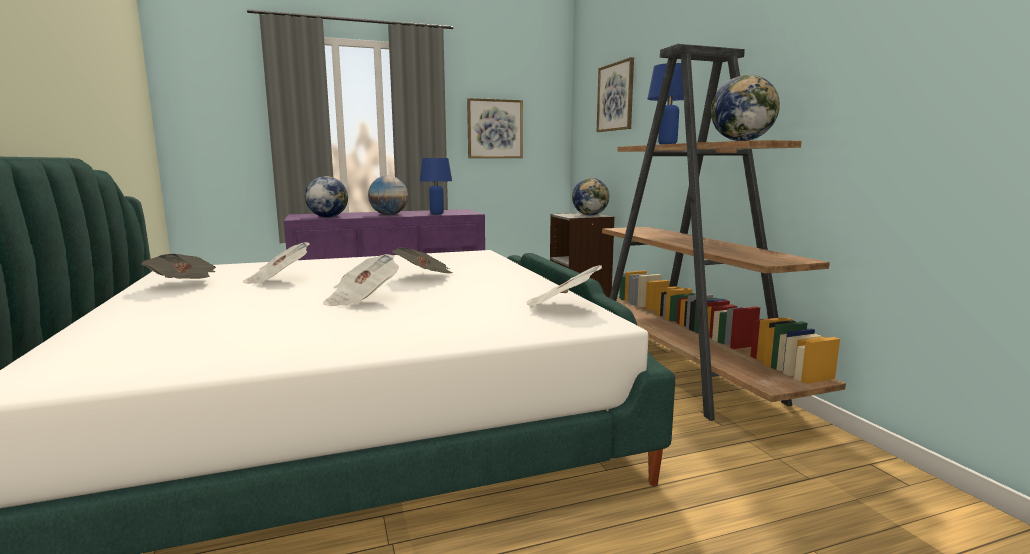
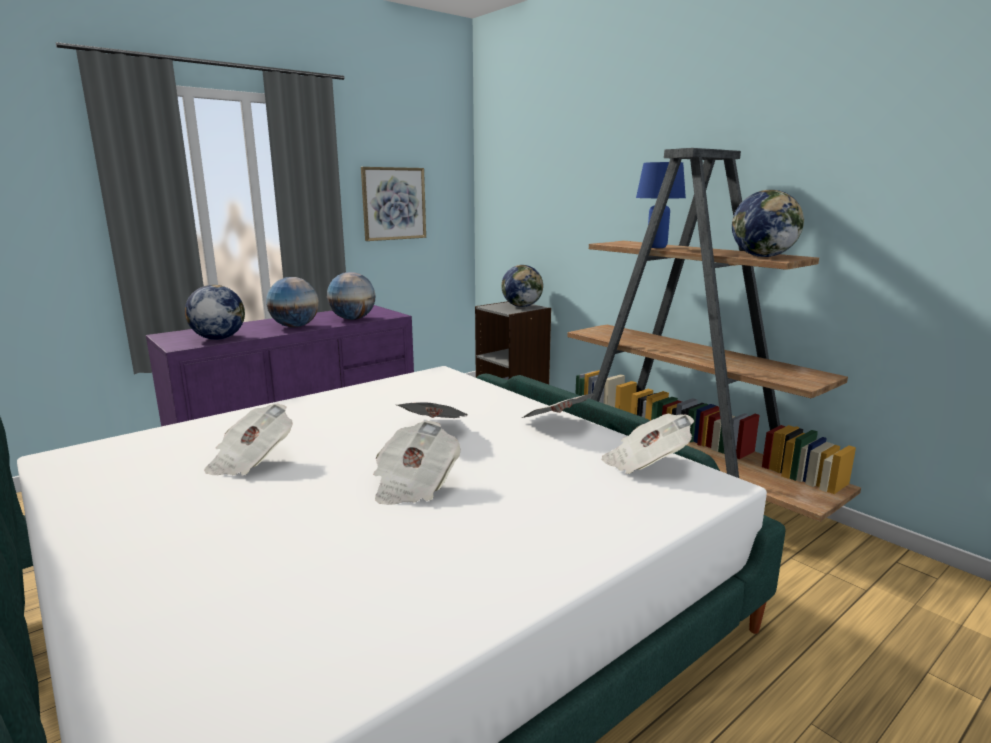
camera: 20 degrees left, 5 degrees up
newspaper [141,254,216,279] -> newspaper moved to [522,394,594,418]
blue table lamp [420,158,452,214] -> globe [327,272,376,320]
picture [597,57,634,132] -> none

